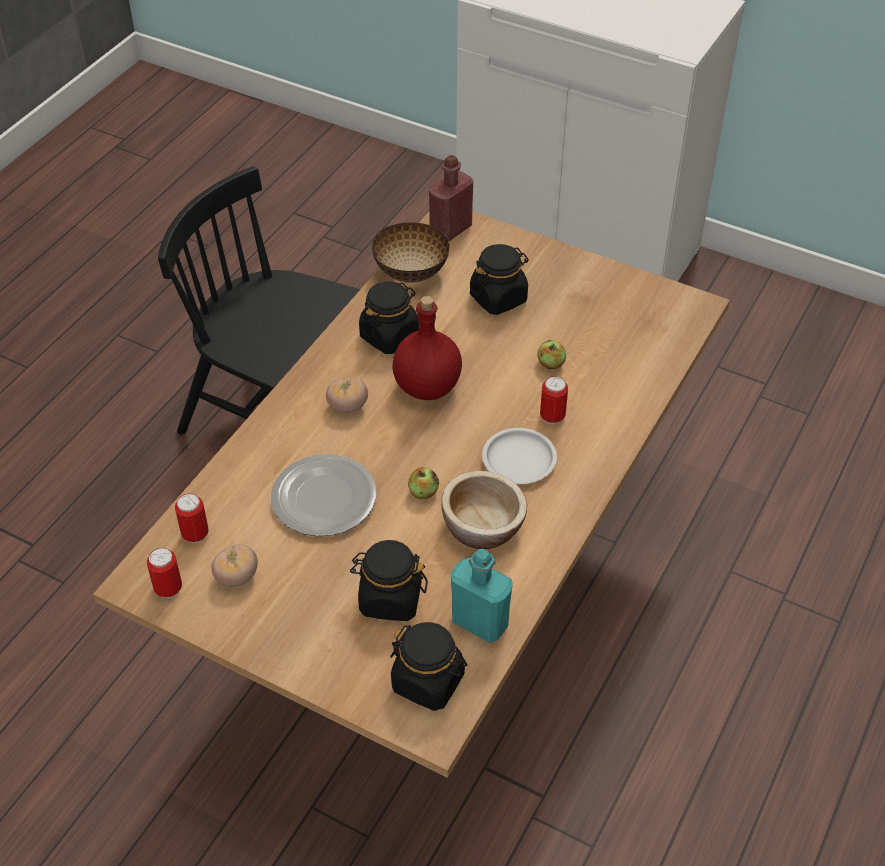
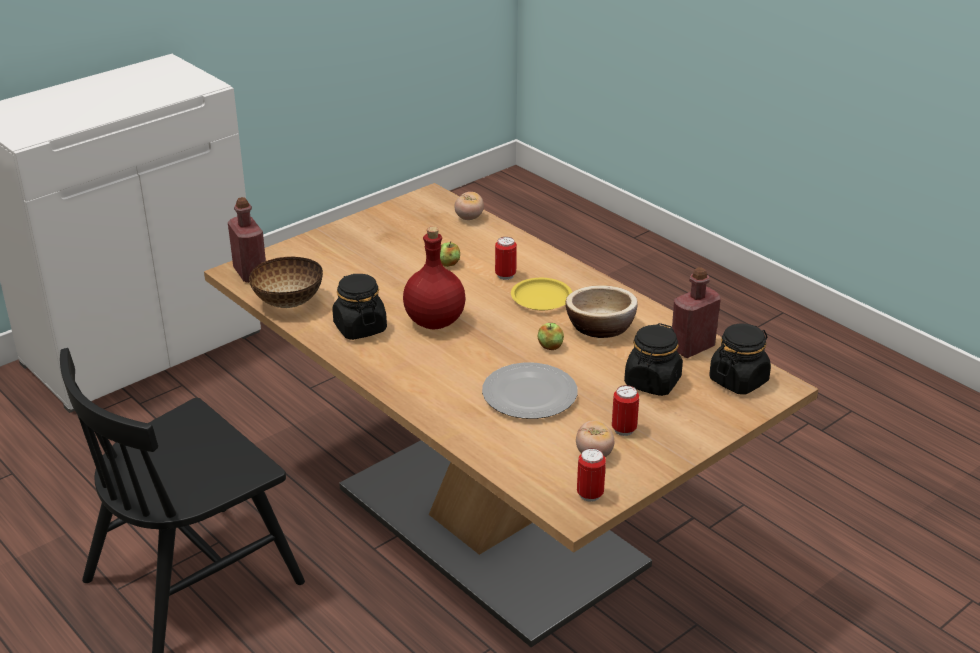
camera: 70 degrees left, 15 degrees down
can [175,493,209,543] -> can moved to [612,385,639,436]
tomato [326,378,368,413] -> tomato moved to [455,192,484,220]
turquoise bottle [451,549,513,643] -> red bottle [672,267,721,358]
black jar [470,244,529,315] -> none
white plate [482,428,557,484] -> yellow plate [511,278,572,310]

